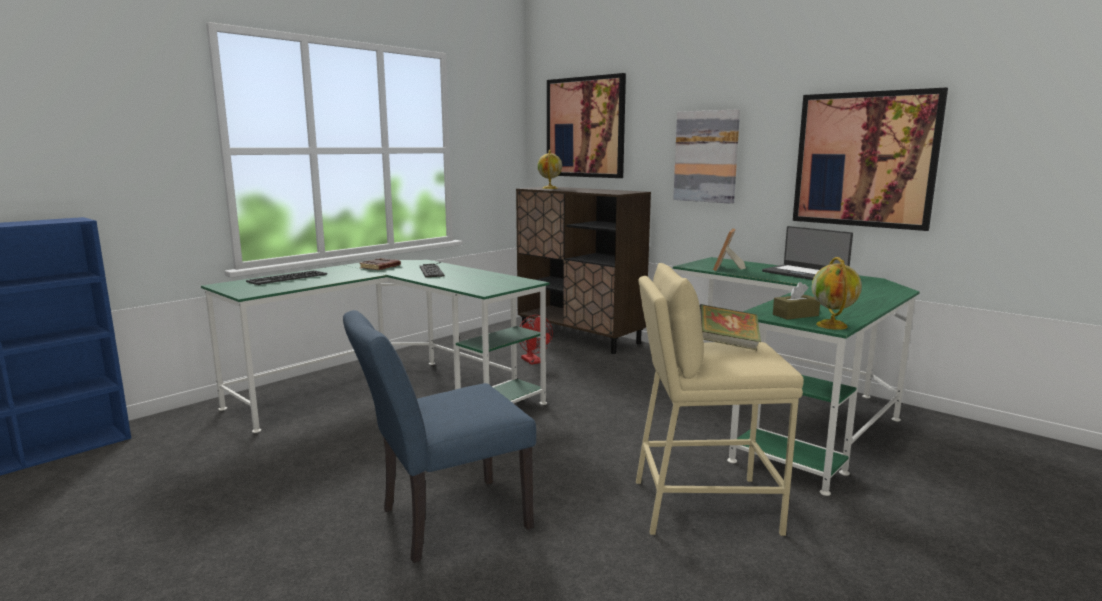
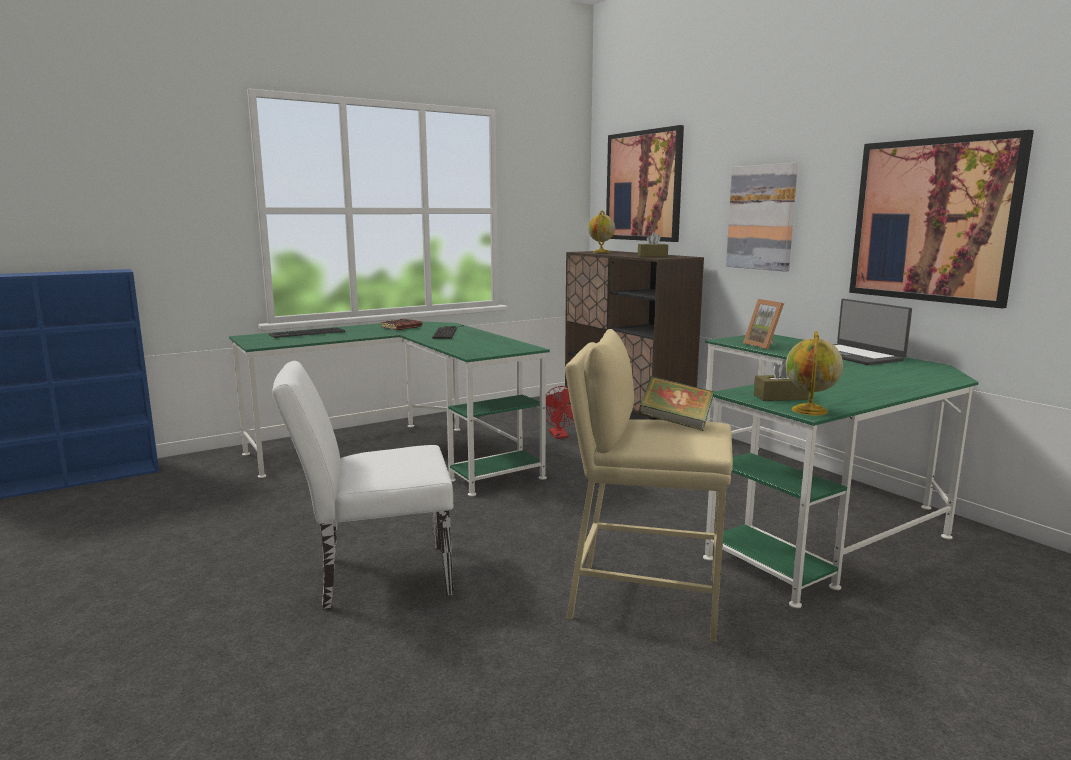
camera: 15 degrees right, 0 degrees up
blue chair [343,310,536,563] -> white chair [272,361,454,610]
picture frame [713,228,746,271] -> picture frame turned 60 degrees counterclockwise [743,299,784,349]
none -> brown tissue box [638,232,668,257]

